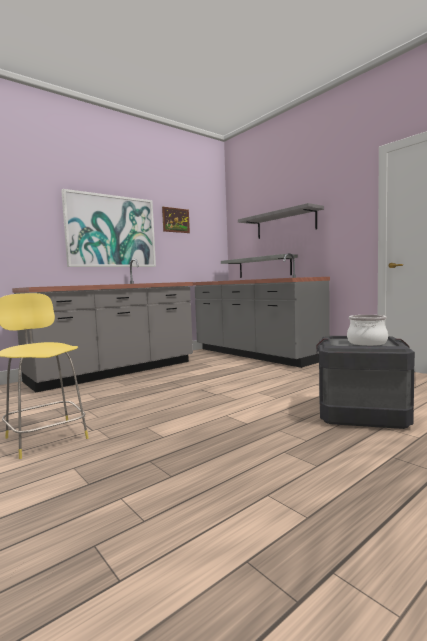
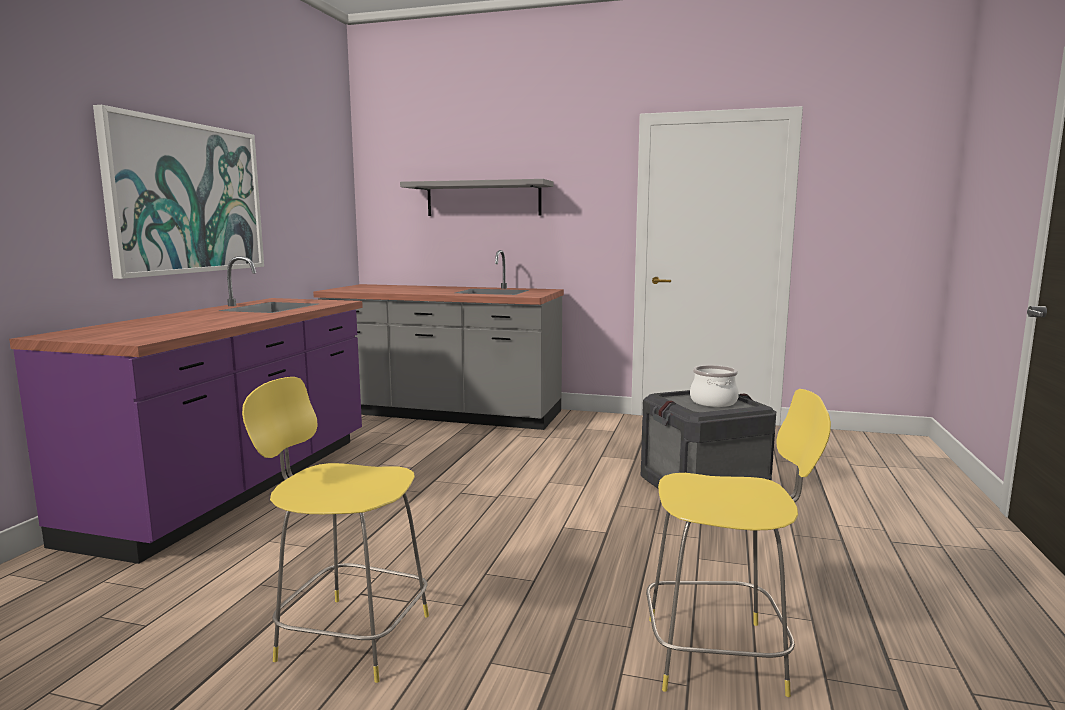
camera: 35 degrees left, 5 degrees up
grey counter [12,259,193,392] -> purple counter [9,256,363,564]
picture [162,207,190,233] -> none
grey shelf [221,254,298,278] -> none
none -> yellow stool [646,389,831,697]

